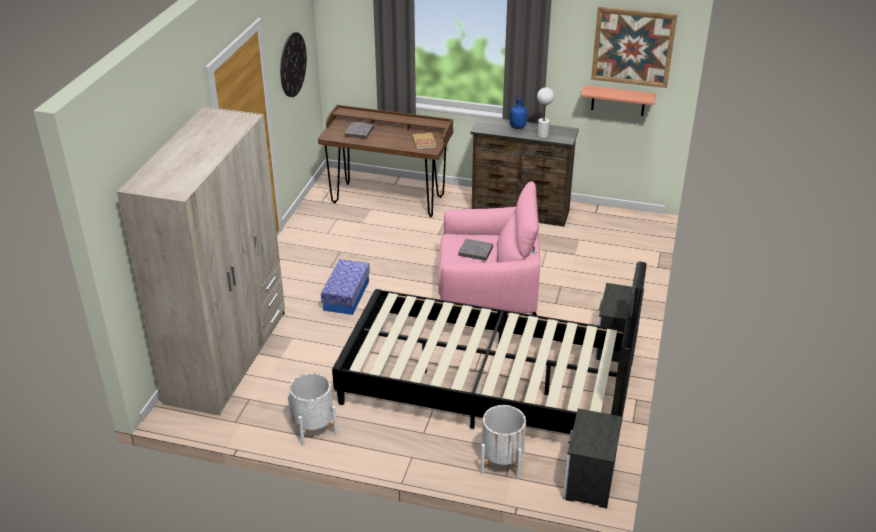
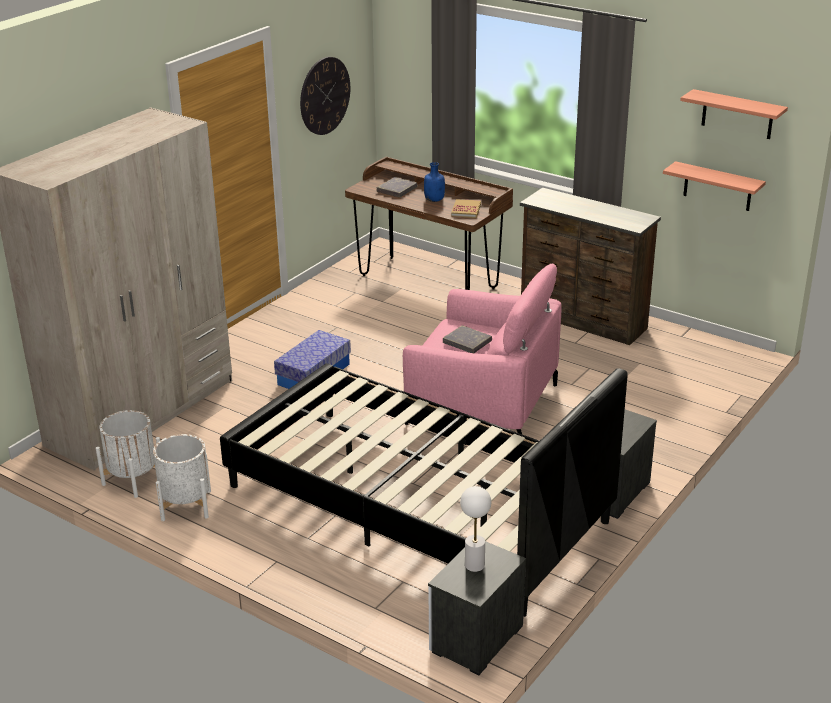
camera: 20 degrees right, 5 degrees down
white planter [480,405,526,479] -> white planter moved to [96,410,160,498]
blue bottle [510,97,527,129] -> blue bottle moved to [424,162,445,202]
white table lamp [537,87,554,138] -> white table lamp moved to [460,486,491,572]
picture [591,7,678,88] -> shelf [680,89,788,139]

